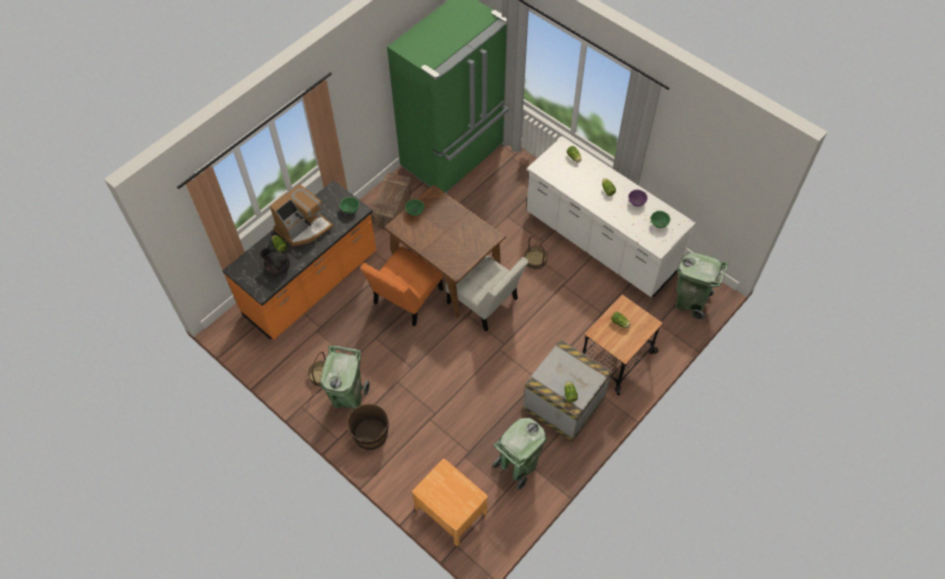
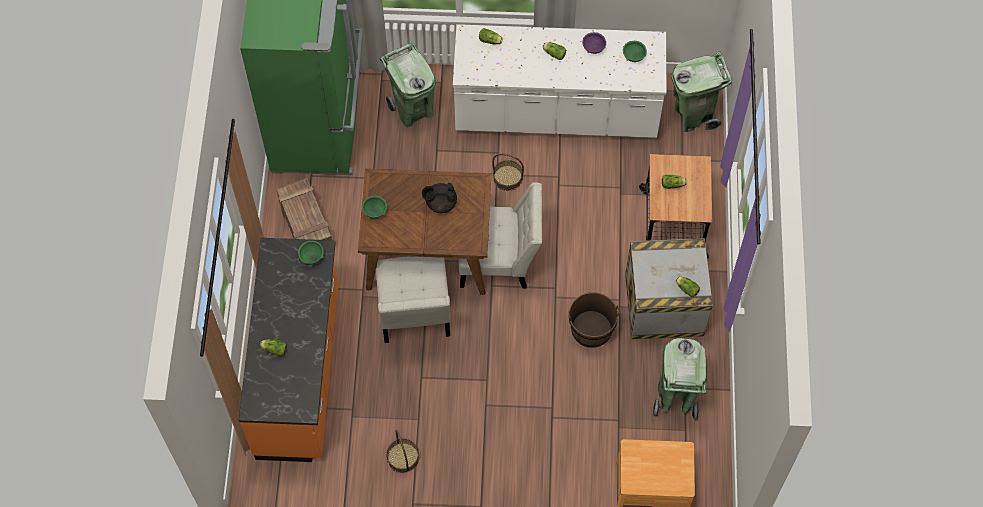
camera: 40 degrees left, 5 degrees up
black teapot [260,248,290,276] -> black teapot moved to [422,183,457,213]
coffee machine [270,184,333,246] -> none
green trash can [321,345,370,409] -> green trash can moved to [380,43,436,127]
brown bucket [347,404,389,450] -> brown bucket moved to [568,292,619,348]
orange chair [360,247,444,327] -> white chair [376,256,450,343]

